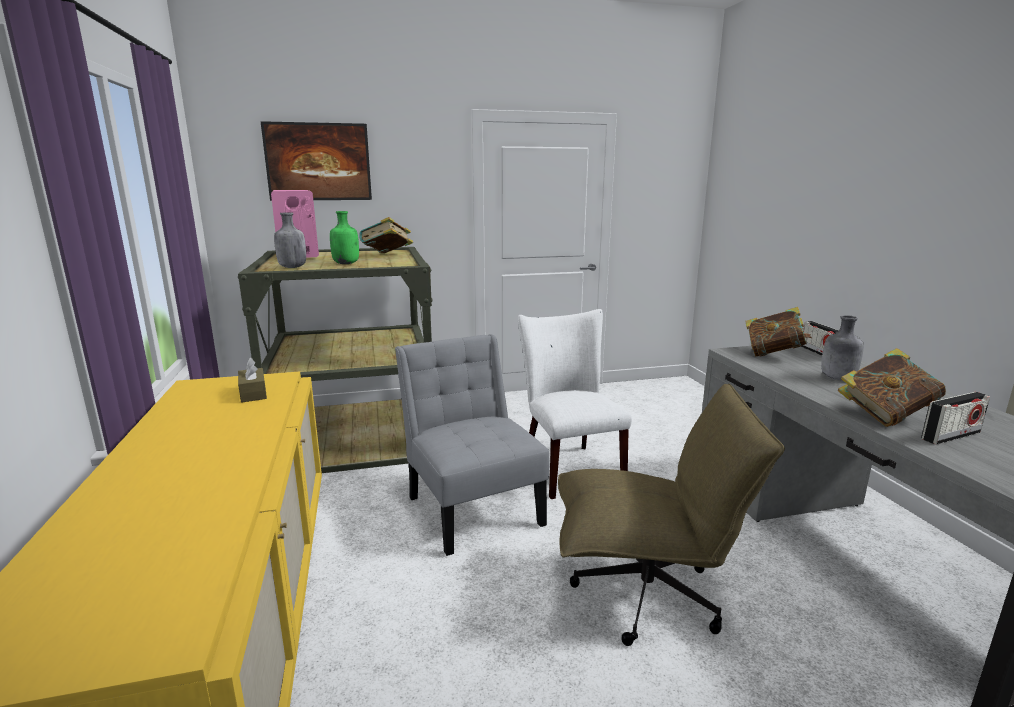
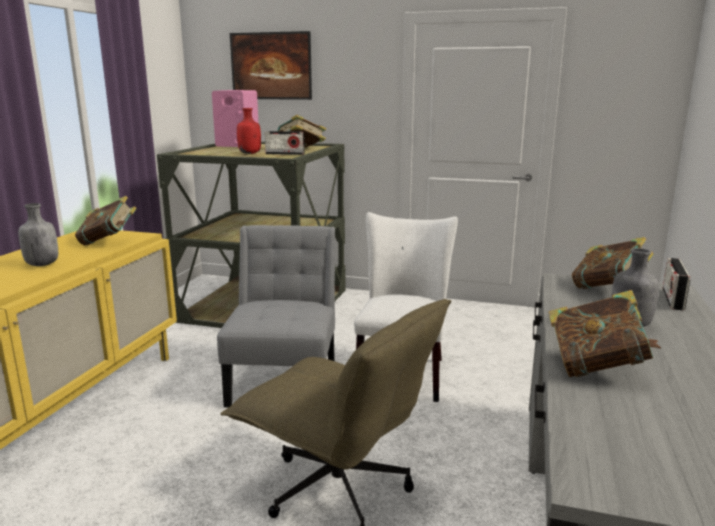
camera: 30 degrees right, 0 degrees up
brown tissue box [238,358,267,403] -> book [75,196,137,245]
grey bottle [274,212,306,268] -> grey bottle moved to [18,203,58,266]
green bottle [330,211,359,264] -> red bottle [237,108,261,154]
radio [921,392,990,445] -> radio moved to [265,131,305,155]

